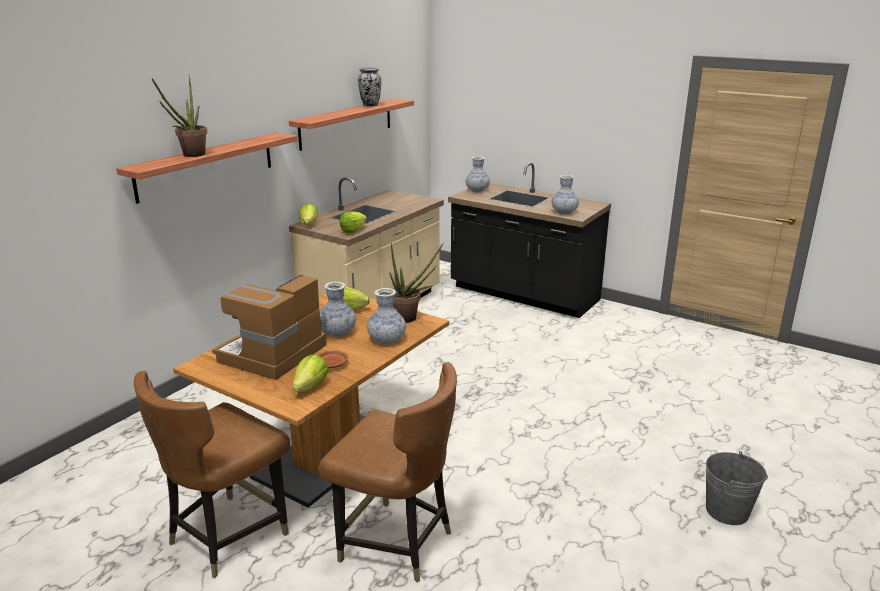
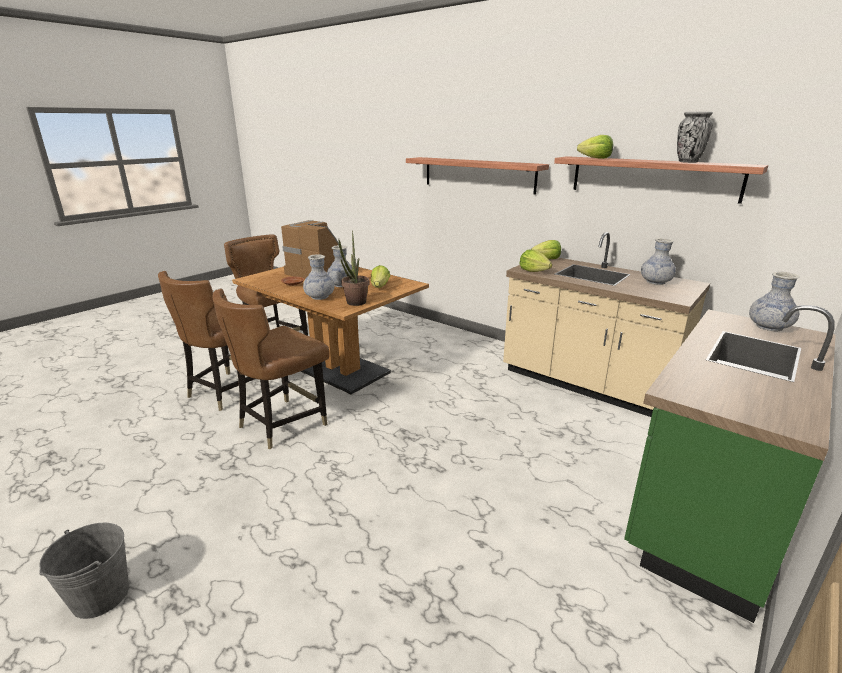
camera: 95 degrees right, 0 degrees up
potted plant [152,75,207,157] -> none
lettuce [293,354,329,392] -> lettuce moved to [577,135,613,159]
black counter [448,162,611,318] -> green counter [624,305,836,623]
vase [552,175,579,214] -> vase moved to [641,238,676,285]
none -> brown chair [213,289,329,449]

